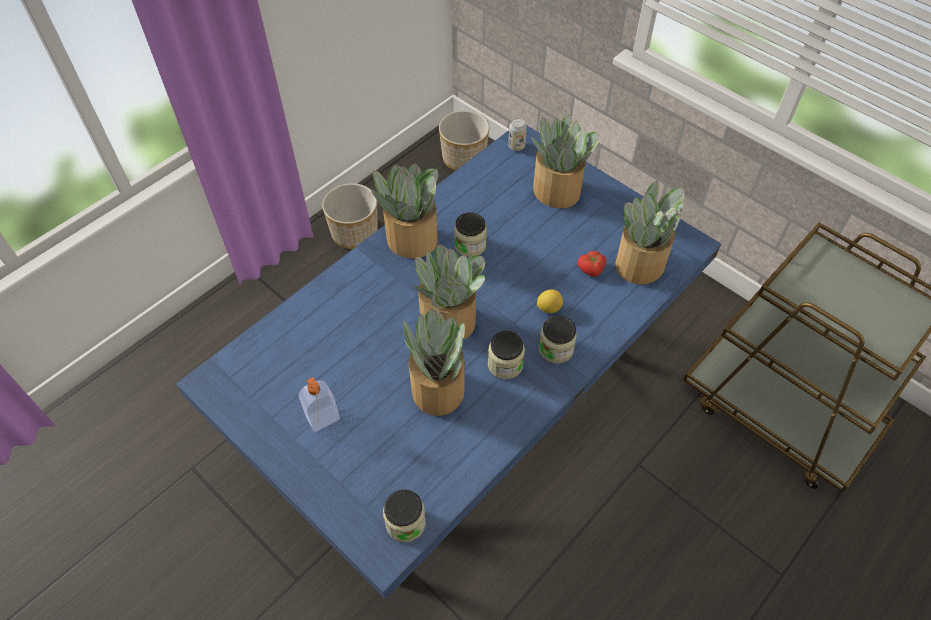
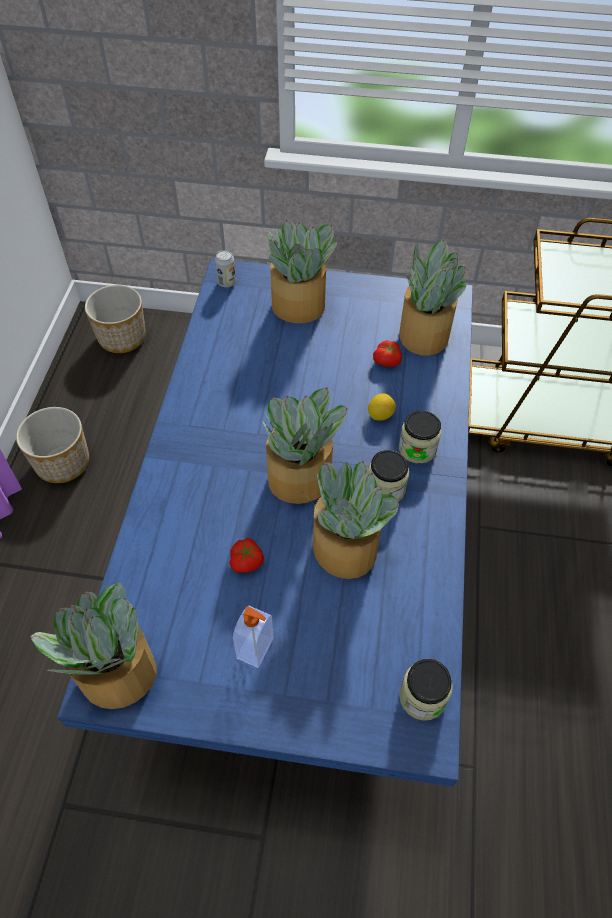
camera: 35 degrees left, 0 degrees up
potted plant [371,163,438,258] -> potted plant moved to [30,582,156,709]
jar [454,212,487,257] -> none
none -> tomato [229,538,264,573]

